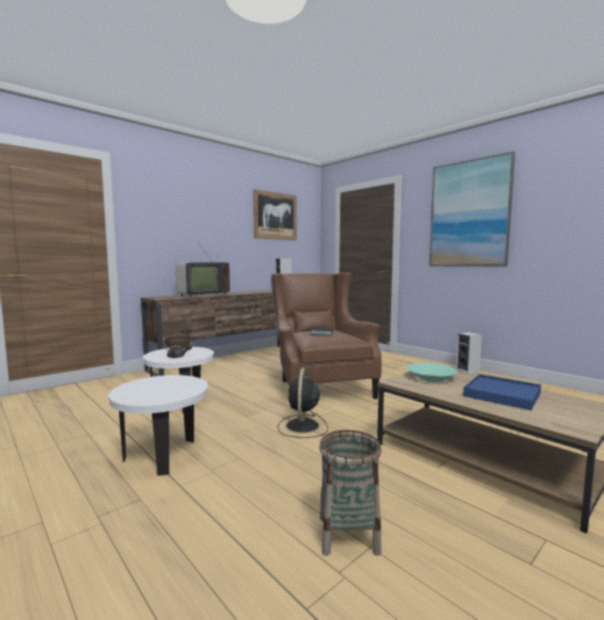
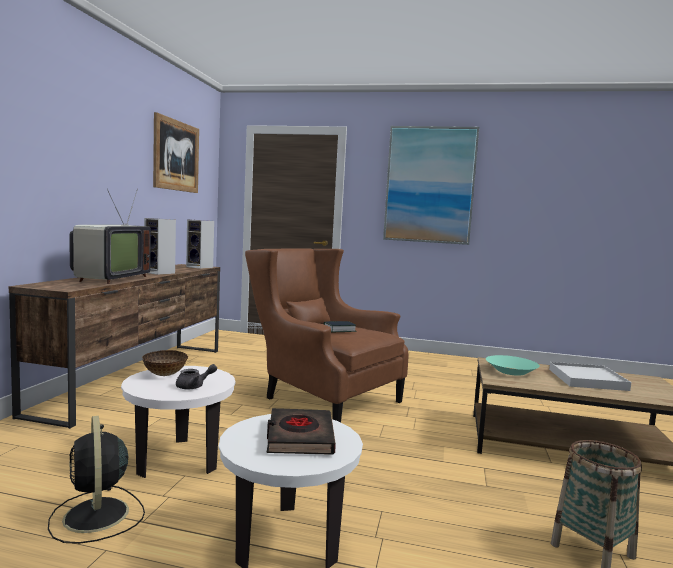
camera: 35 degrees left, 0 degrees up
black fan [278,368,328,438] -> black fan moved to [48,416,145,544]
speaker [456,332,482,375] -> speaker moved to [144,218,176,275]
blue tray [463,374,541,410] -> white tray [549,362,631,391]
none -> black book [267,408,336,455]

